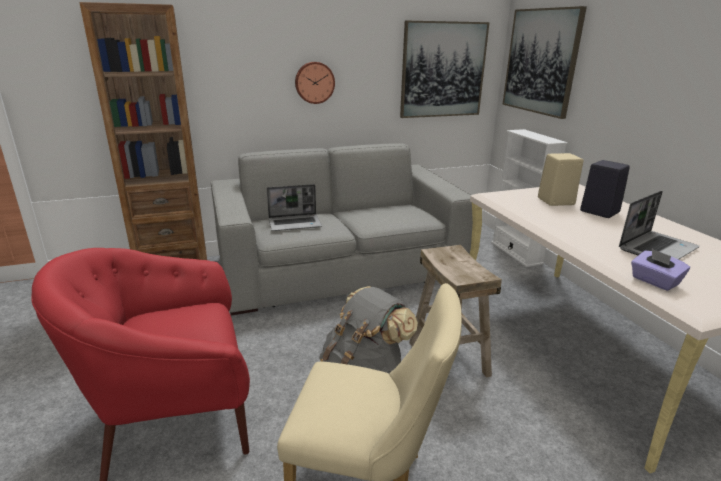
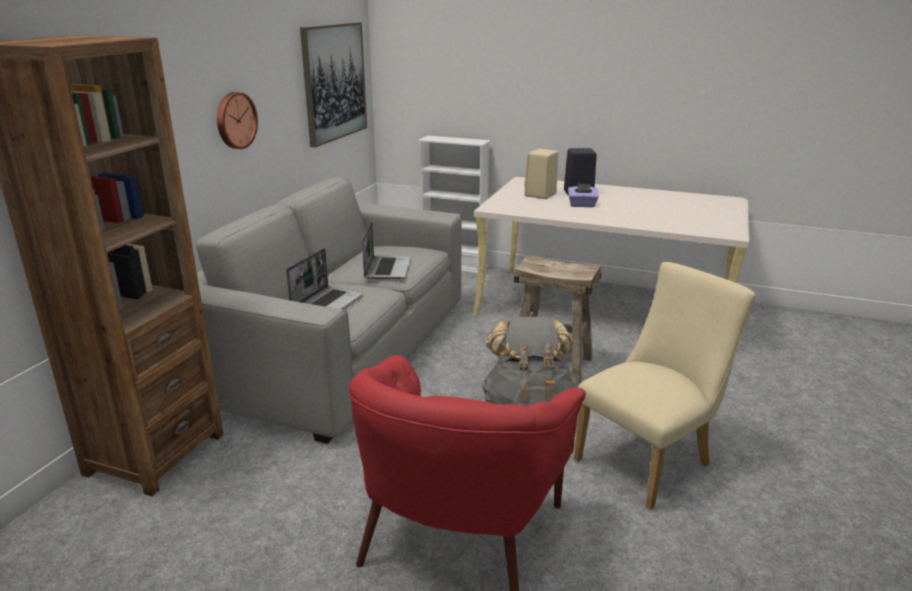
camera: 50 degrees left, 0 degrees up
picture [502,6,587,119] -> none
laptop [619,191,700,260] -> laptop moved to [362,222,411,279]
purple tissue box [631,249,690,291] -> purple tissue box moved to [568,184,599,207]

